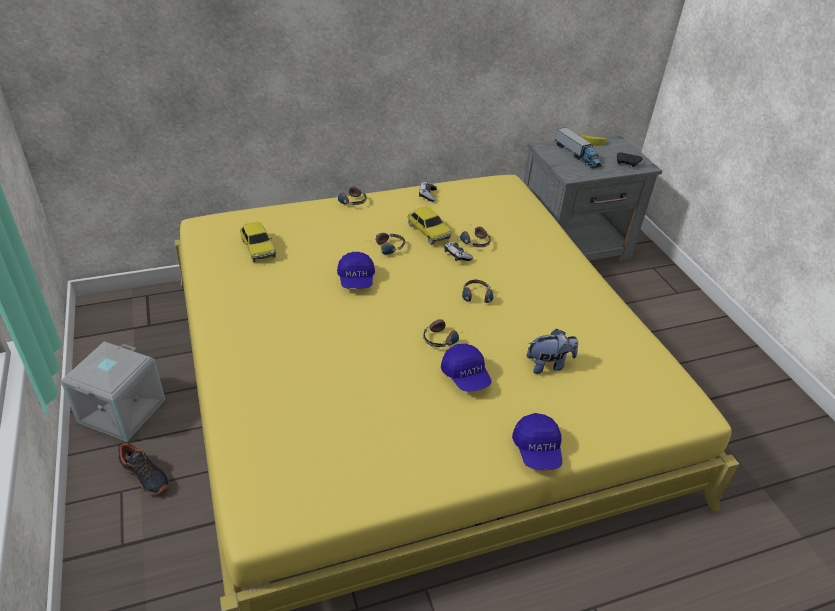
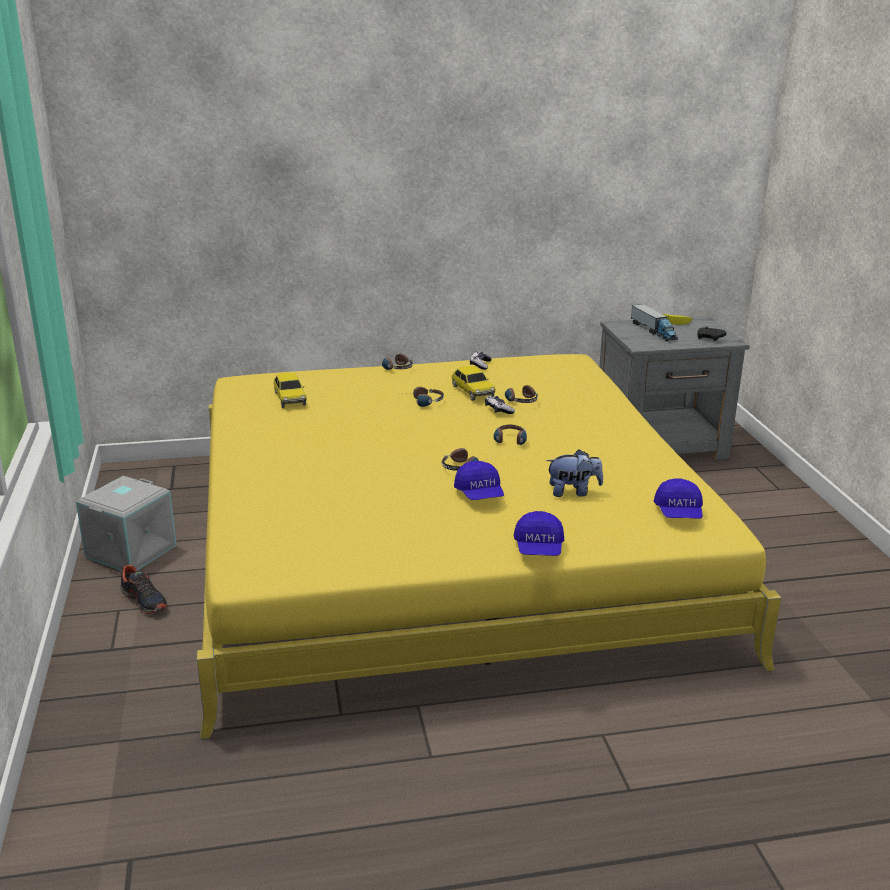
camera: 10 degrees right, 15 degrees down
blue cap [337,252,375,289] -> blue cap moved to [654,478,703,519]

